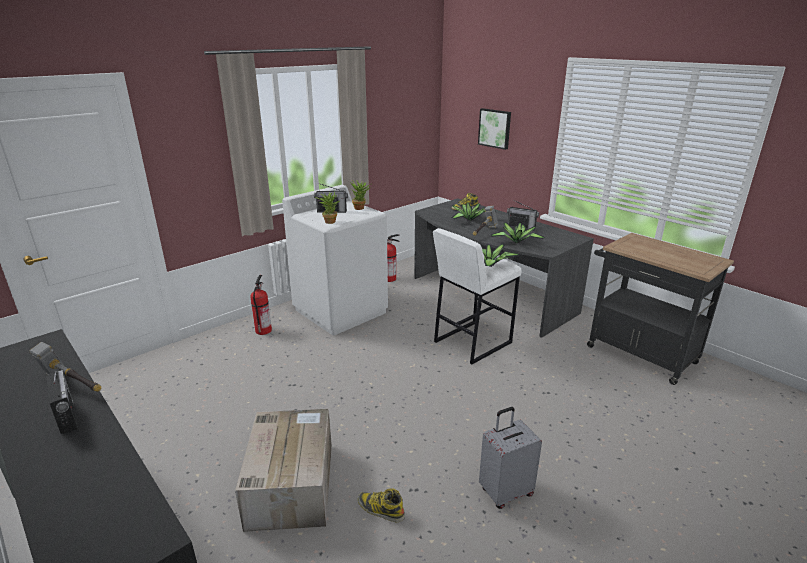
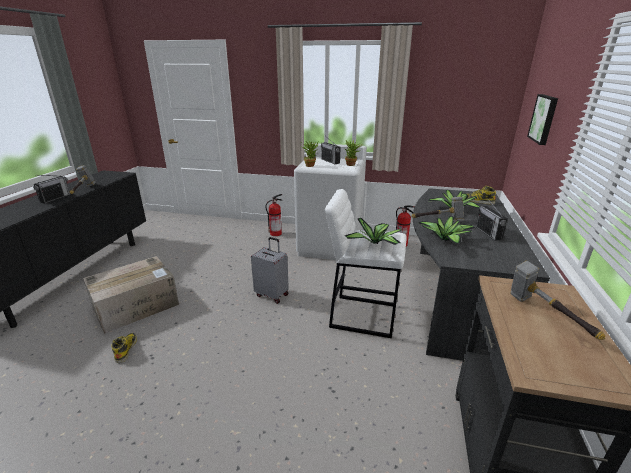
camera: 55 degrees right, 0 degrees up
grey suitcase [479,407,542,509] -> grey suitcase moved to [251,237,289,304]
none -> hammer [510,261,605,340]

